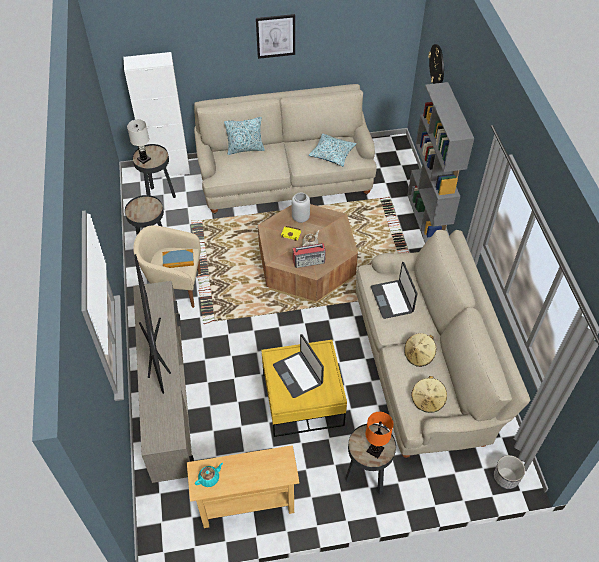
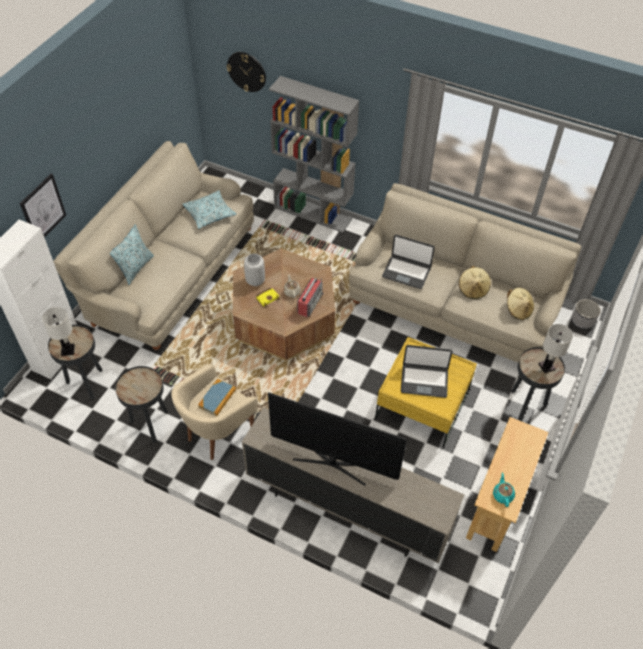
camera: 55 degrees left, 0 degrees up
picture [256,14,295,59] -> picture moved to [20,174,66,238]
orange table lamp [366,412,393,458] -> white table lamp [539,324,573,373]

